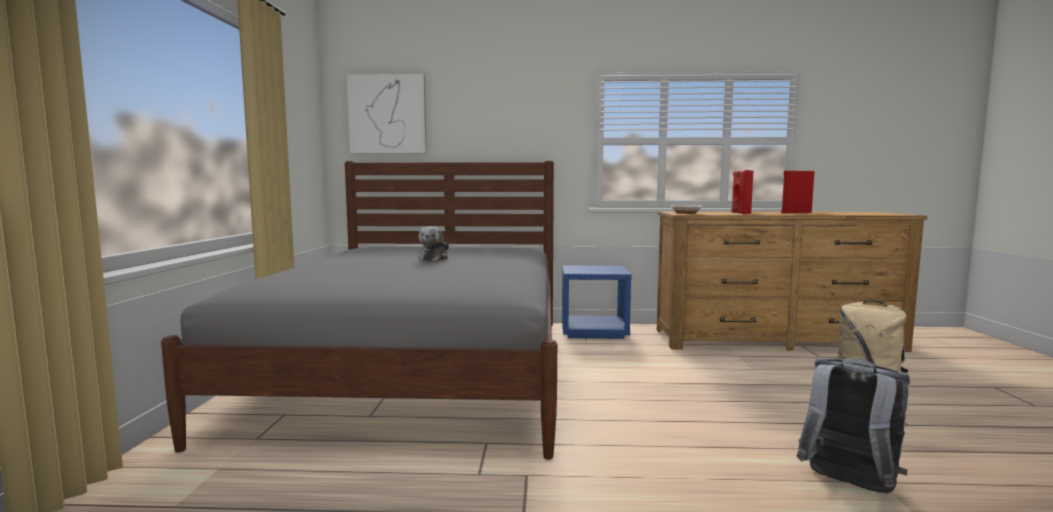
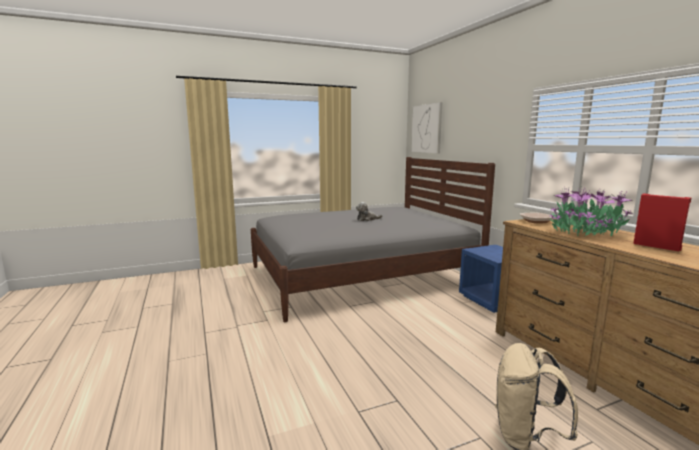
camera: 65 degrees right, 5 degrees up
red speaker [731,170,753,214] -> potted plant [550,187,634,236]
grey backpack [797,359,910,493] -> none

